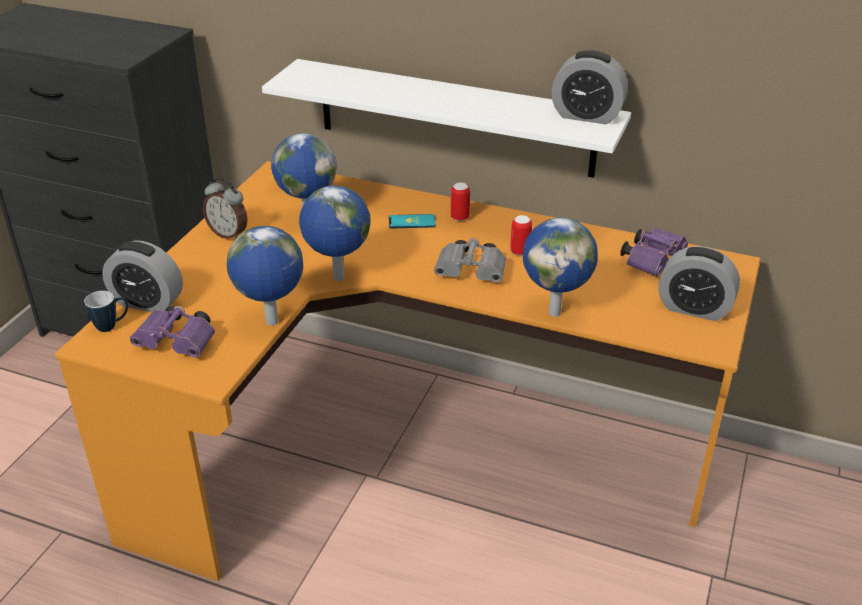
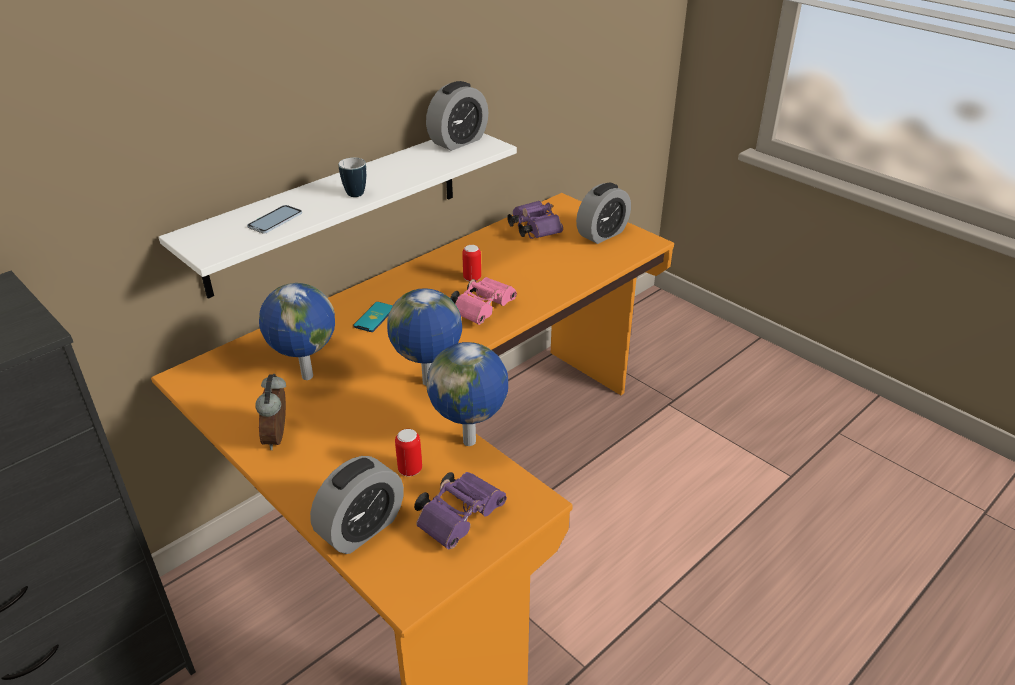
camera: 65 degrees left, 0 degrees up
mug [84,291,128,332] -> mug moved to [338,157,366,197]
alarm clock [203,177,248,239] -> alarm clock turned 120 degrees clockwise [255,374,286,450]
grey binoculars [434,238,506,282] -> pink binoculars [450,277,517,325]
can [451,183,470,221] -> can moved to [395,429,422,476]
globe [523,218,598,317] -> none
none -> phone [247,205,302,233]

